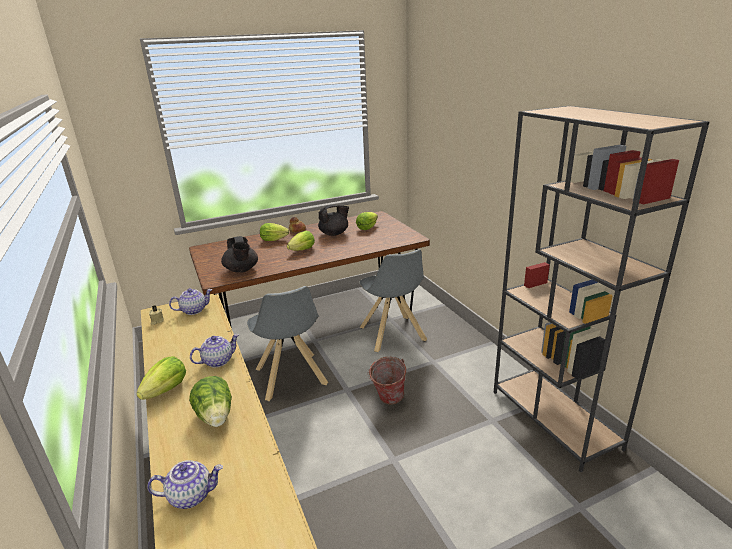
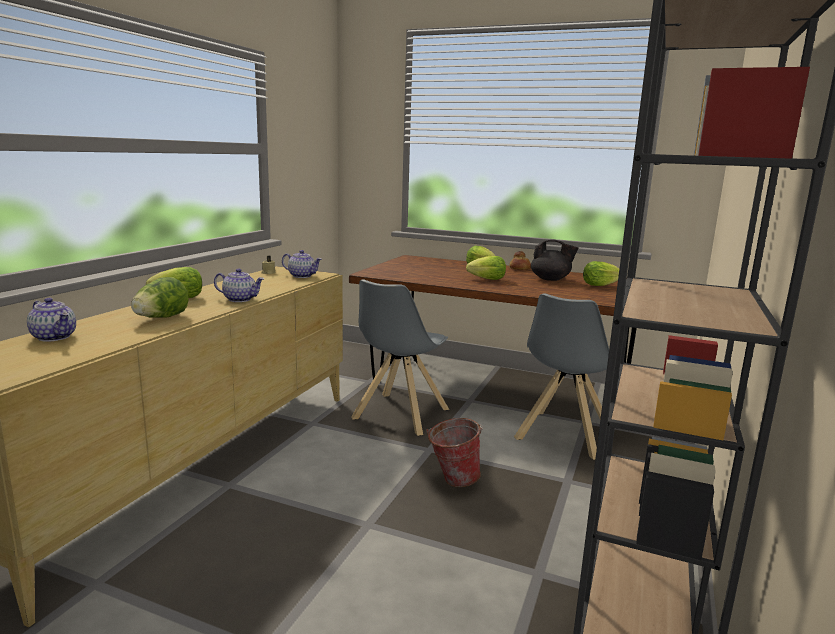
camera: 45 degrees right, 10 degrees down
black teapot [221,236,258,273] -> none

